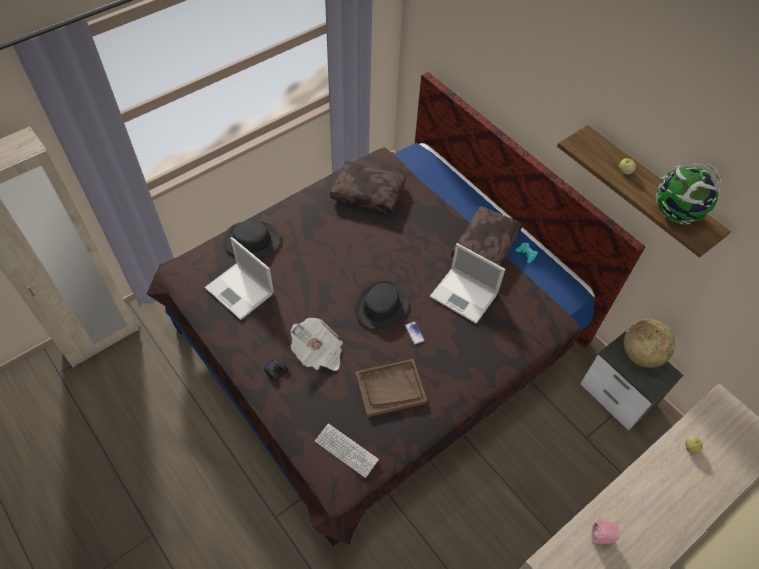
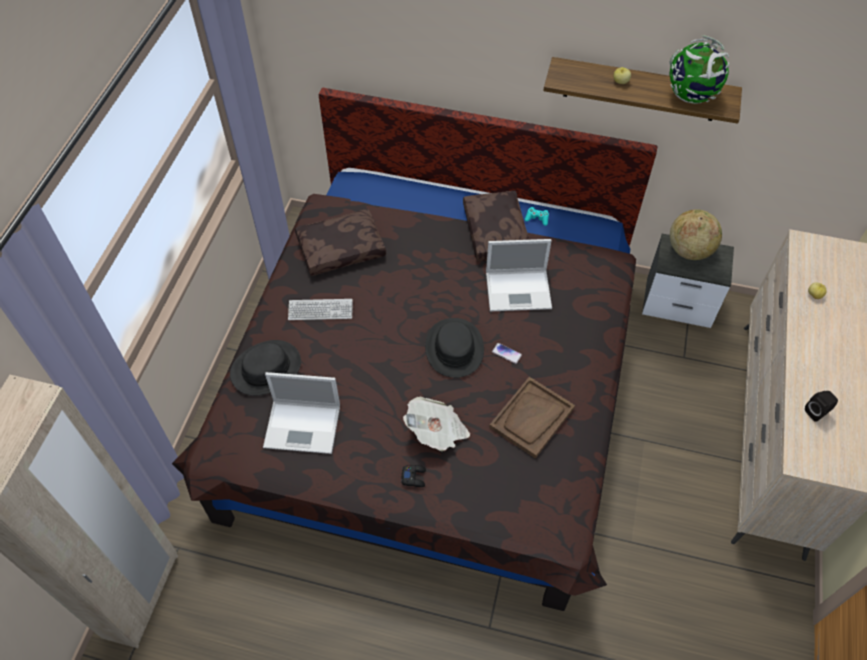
camera: 35 degrees left, 0 degrees up
keyboard [315,424,379,478] -> keyboard moved to [288,299,353,320]
pink speaker [592,519,619,544] -> black speaker [805,391,838,422]

